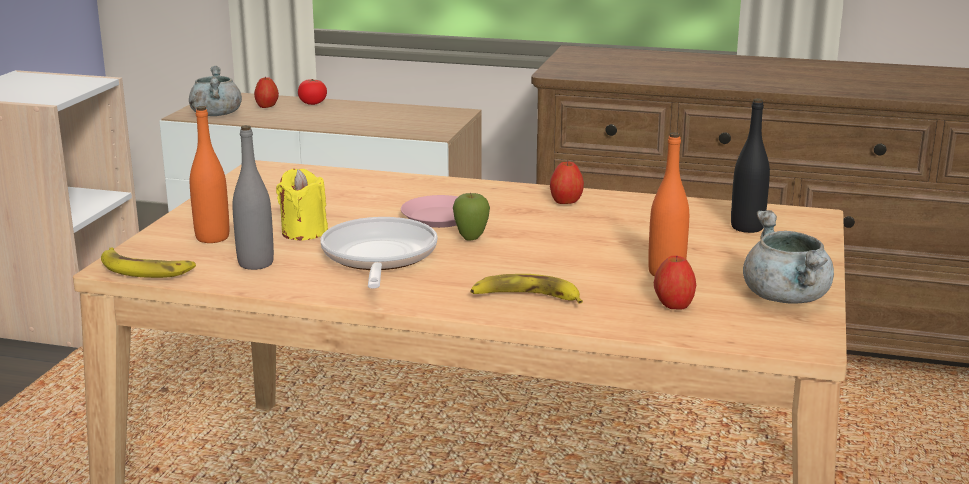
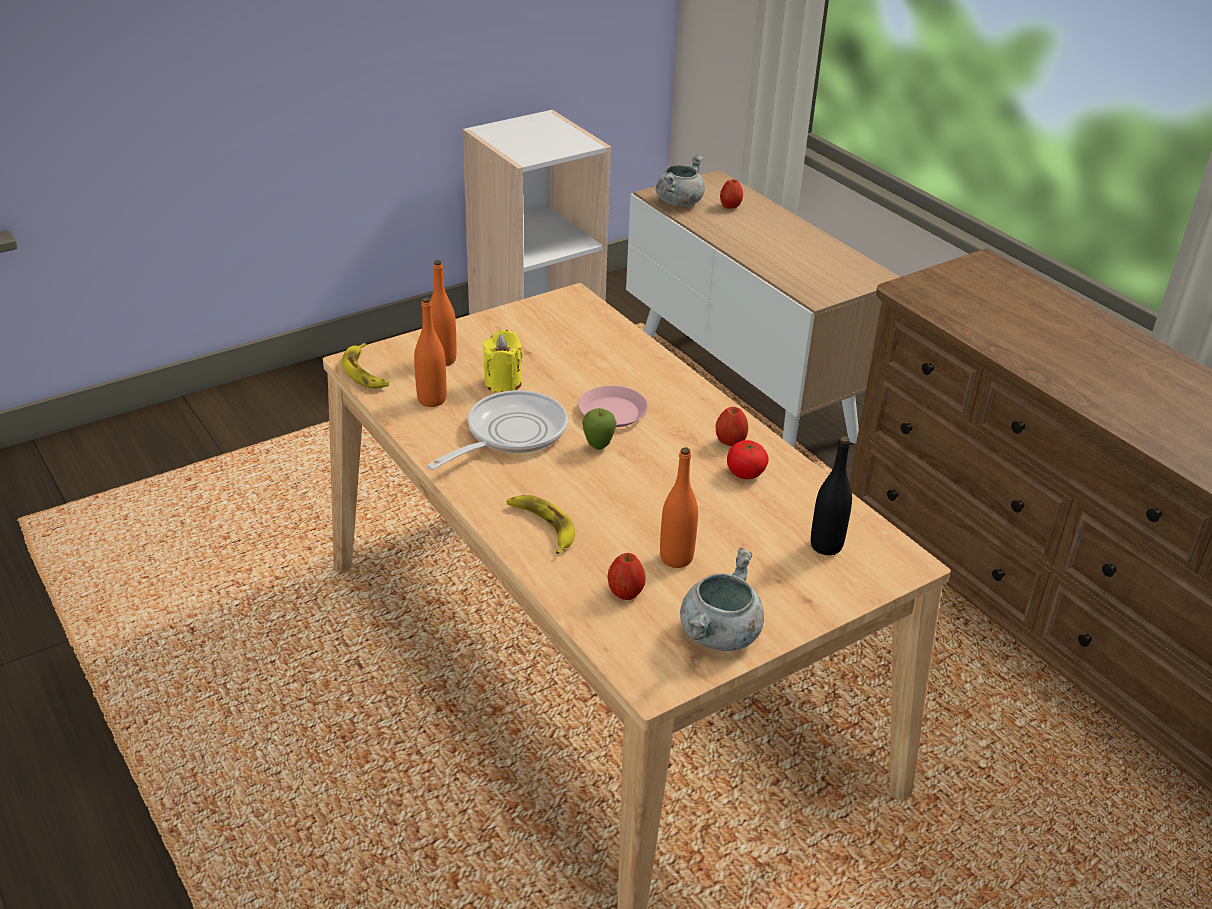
camera: 40 degrees right, 15 degrees up
grey bottle [233,125,274,270] -> orange bottle [414,297,447,407]
tomato [298,79,327,105] -> tomato moved to [727,440,769,479]

